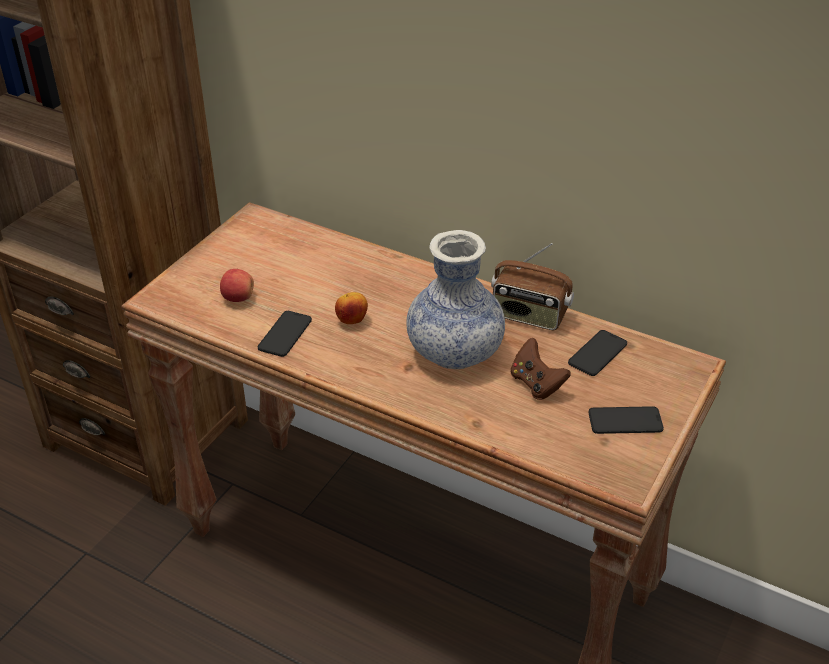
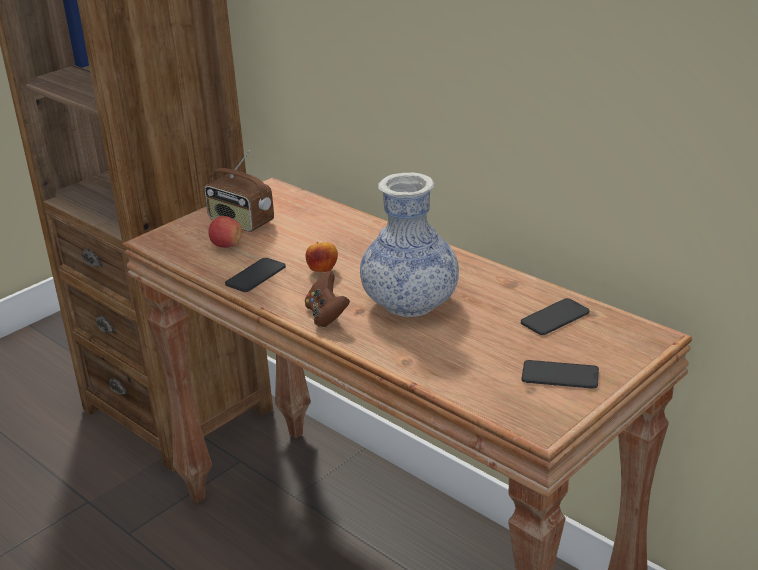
camera: 15 degrees right, 10 degrees down
radio [491,243,574,330] -> radio moved to [204,151,274,232]
brown game controller [511,338,570,400] -> brown game controller moved to [305,271,350,327]

